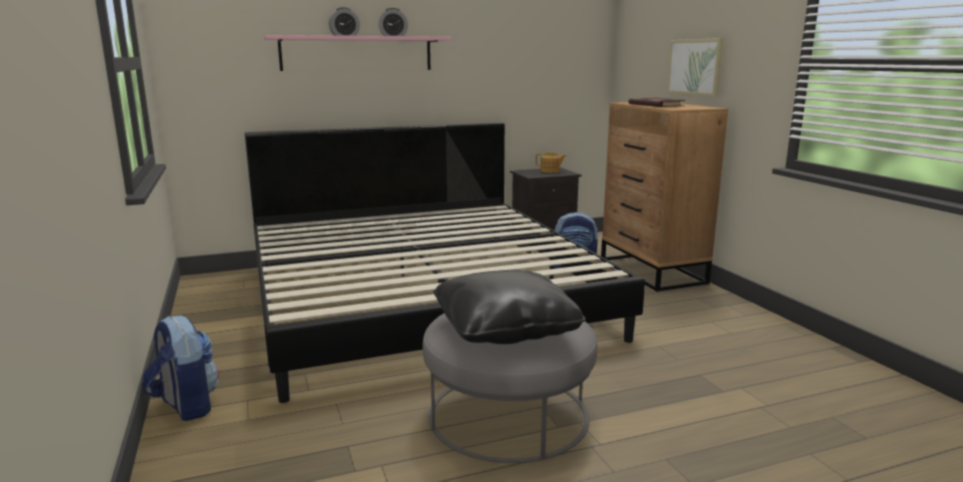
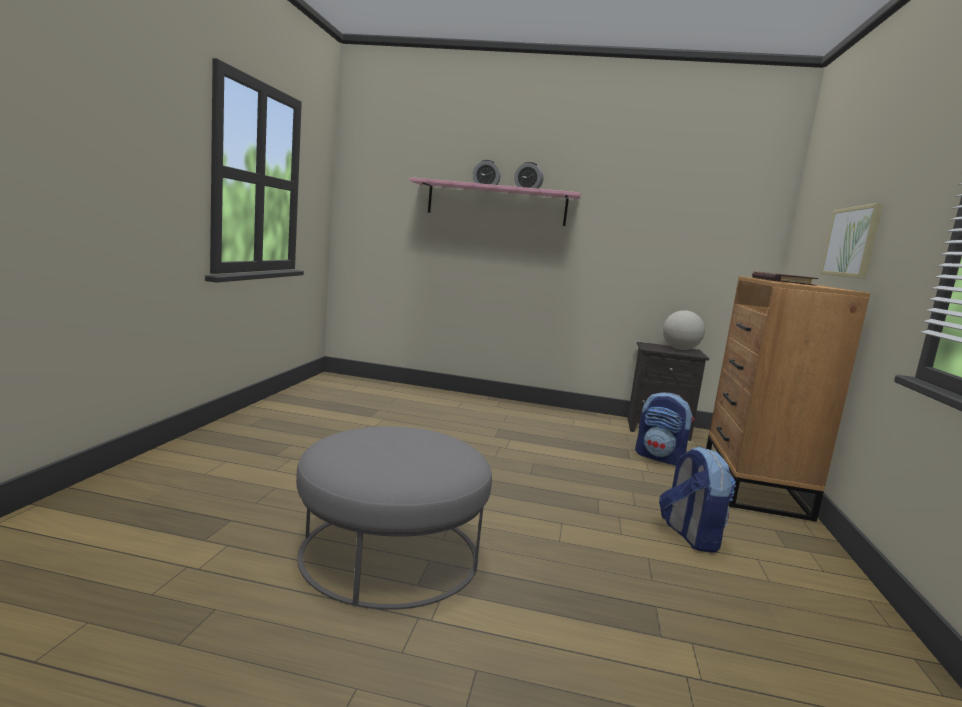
camera: 30 degrees right, 5 degrees down
backpack [142,316,219,421] -> backpack moved to [659,446,736,553]
bed [245,123,645,403] -> none
black pillow [433,270,586,344] -> none
teapot [536,153,567,173] -> globe [663,310,705,350]

